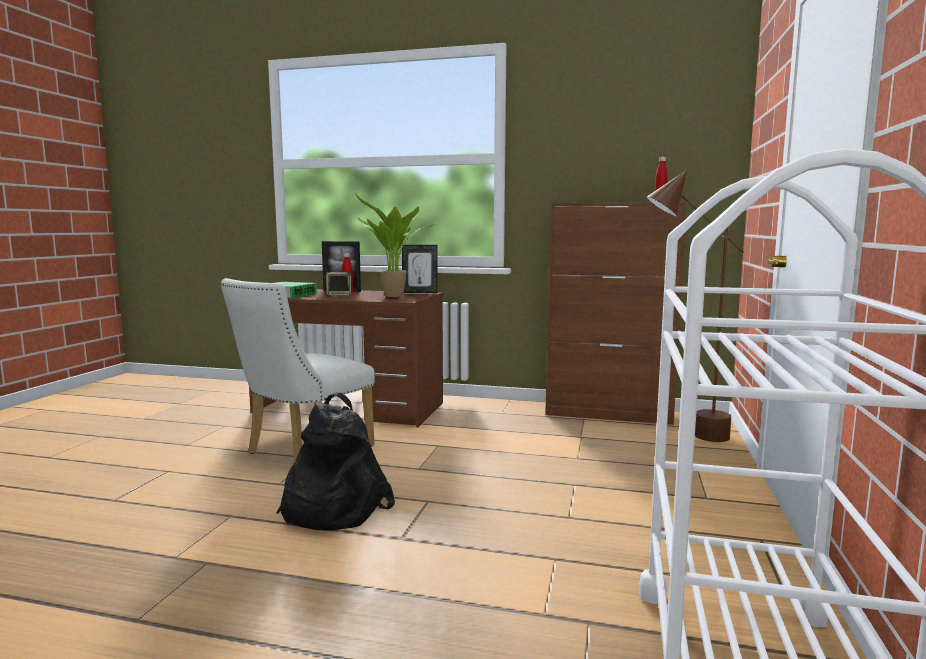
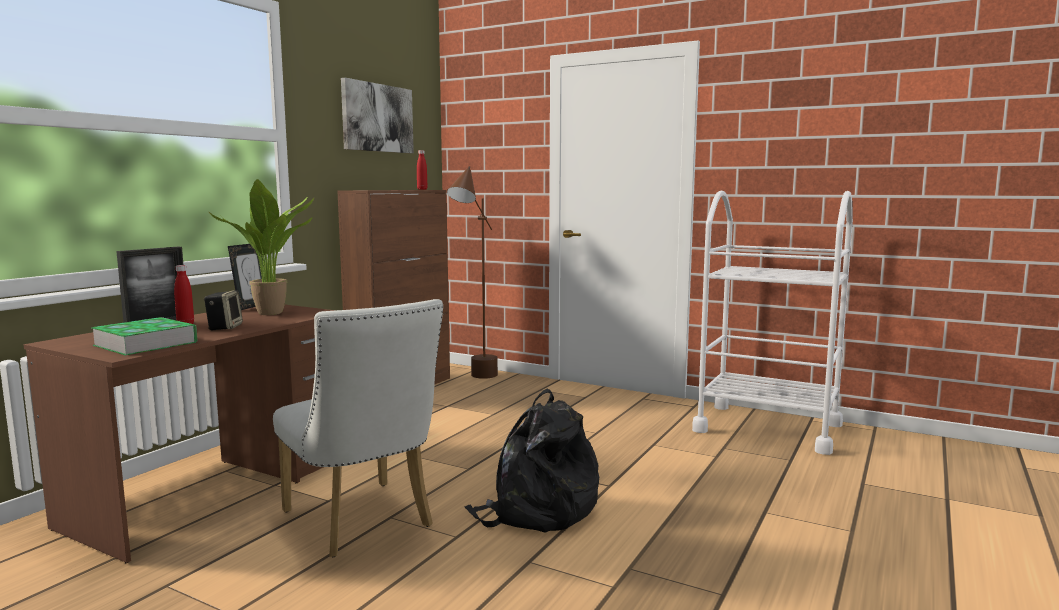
camera: 75 degrees left, 0 degrees up
none -> picture [341,78,414,153]

